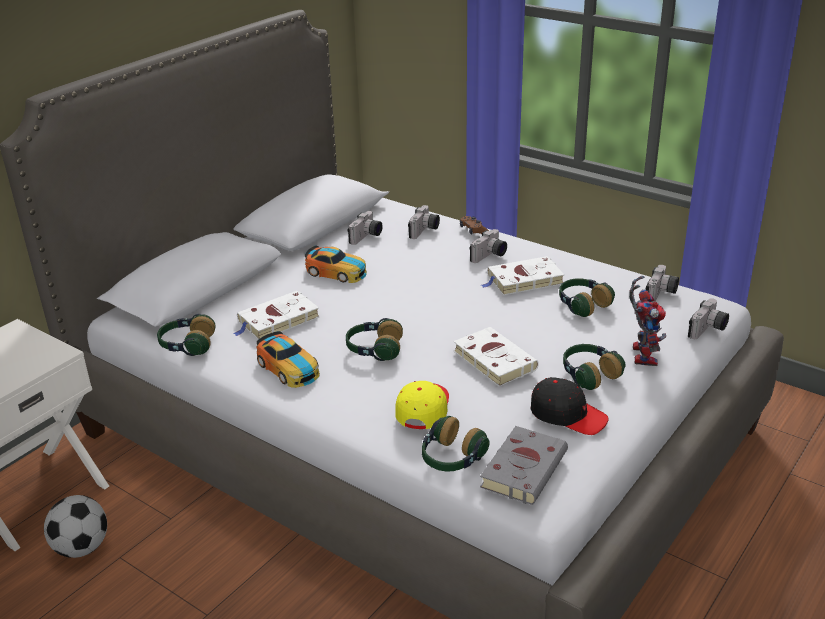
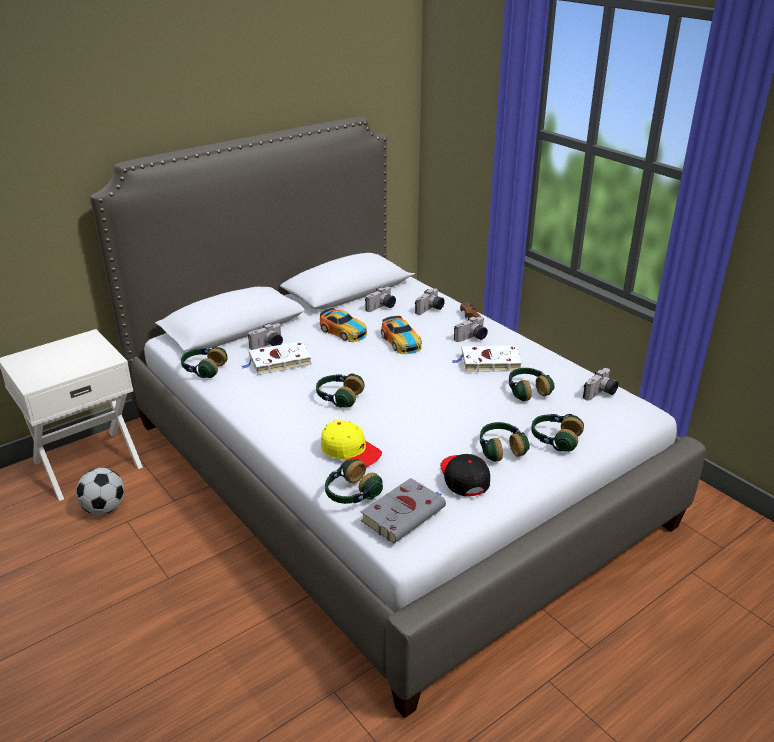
camera: 15 degrees right, 0 degrees up
toy car [257,331,320,388] -> toy car moved to [381,316,422,354]
yellow cap [395,381,449,429] -> yellow cap turned 90 degrees clockwise [321,420,382,467]
white book [453,327,539,387] -> none
black cap [531,377,609,435] -> black cap turned 150 degrees counterclockwise [440,454,490,496]
toy robot [629,276,666,366] -> headphones [531,414,584,452]
camera [688,298,729,339] -> camera moved to [248,323,283,350]

